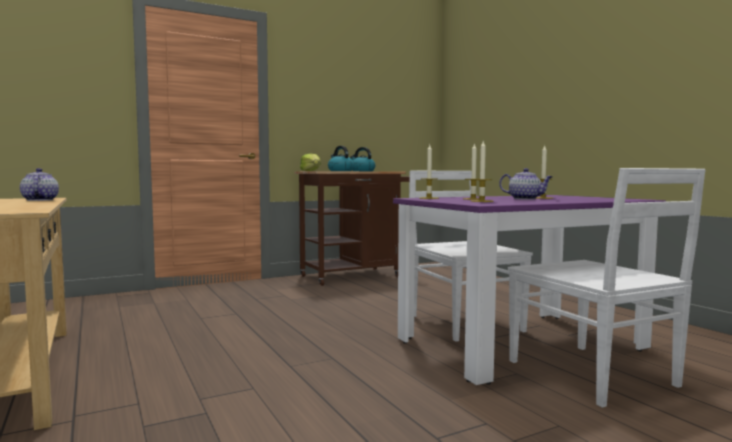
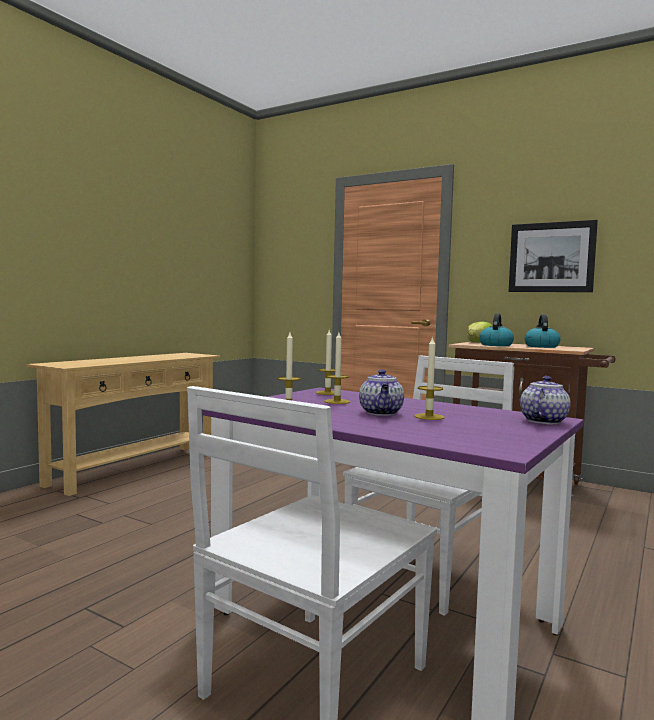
camera: 60 degrees right, 0 degrees up
teapot [20,168,59,201] -> teapot moved to [520,376,571,424]
none -> picture [509,220,598,292]

